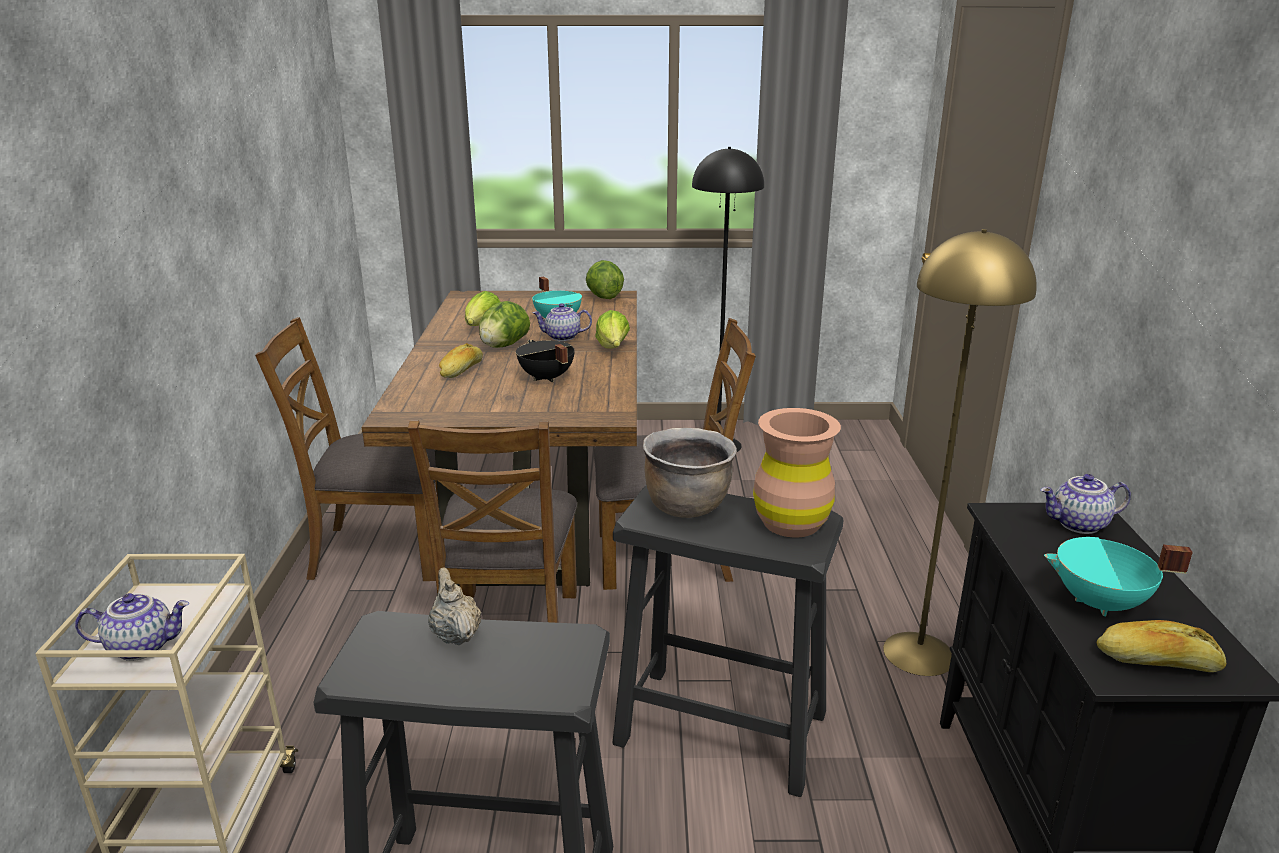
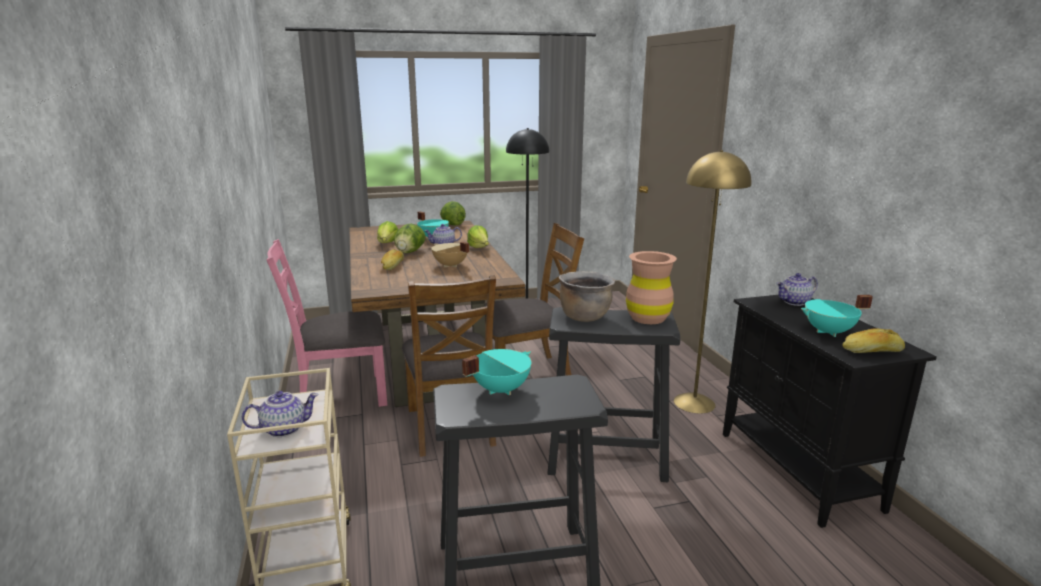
camera: 15 degrees left, 5 degrees down
brown chair [255,317,438,581] -> pink chair [267,239,387,407]
beige teapot [428,567,481,645] -> turquoise cooking pot [462,349,532,395]
black cooking pot [516,340,575,382] -> beige cooking pot [431,242,469,268]

